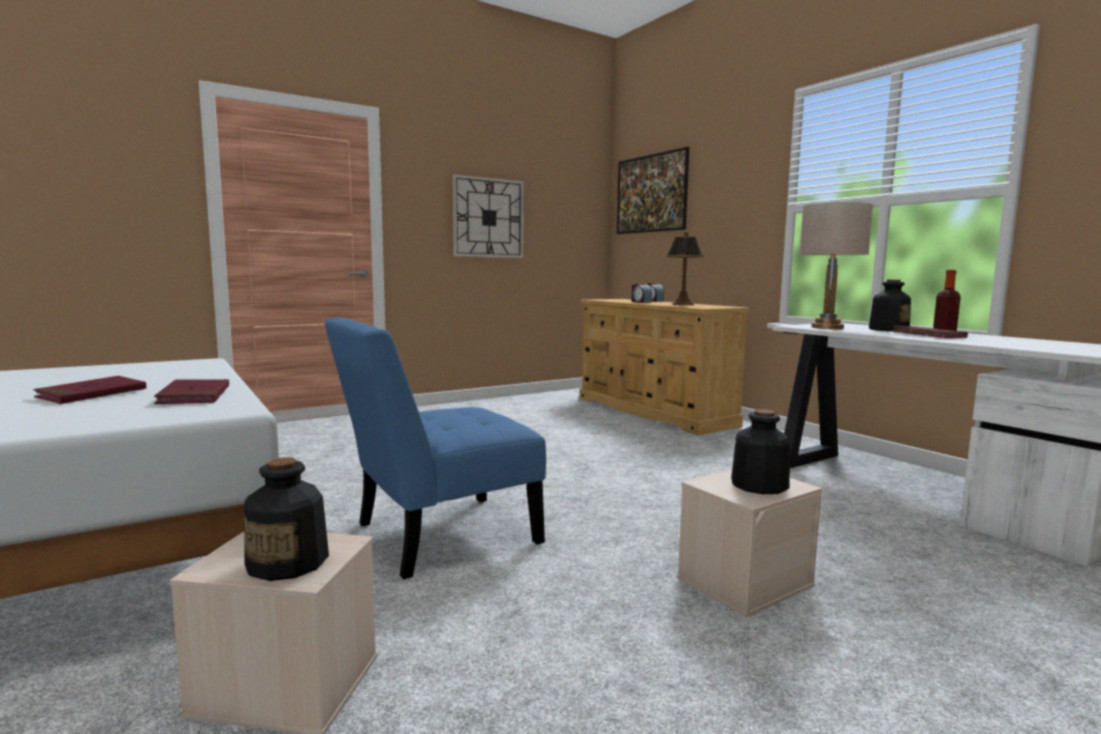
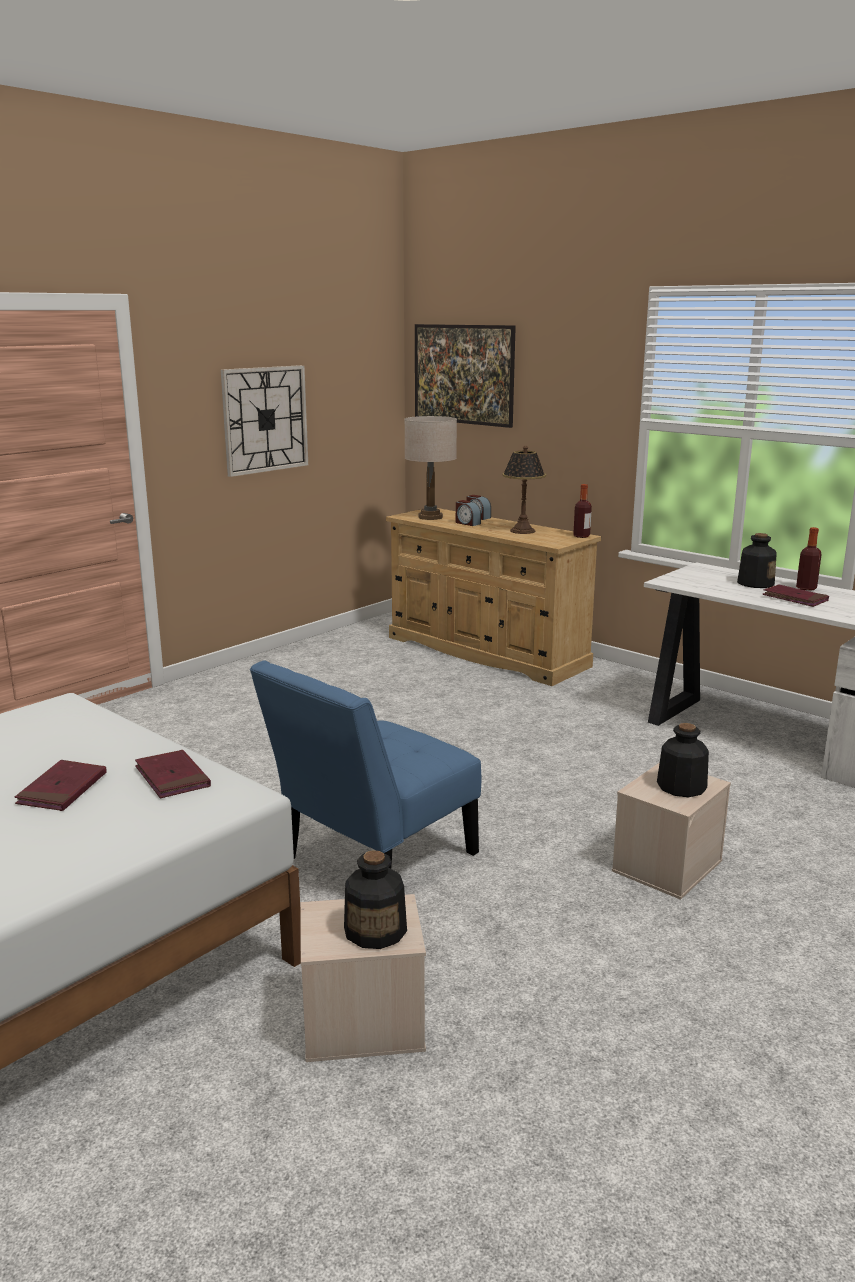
camera: 15 degrees left, 10 degrees up
beige table lamp [799,202,873,329] -> beige table lamp moved to [404,416,457,520]
none -> bottle [573,484,592,538]

